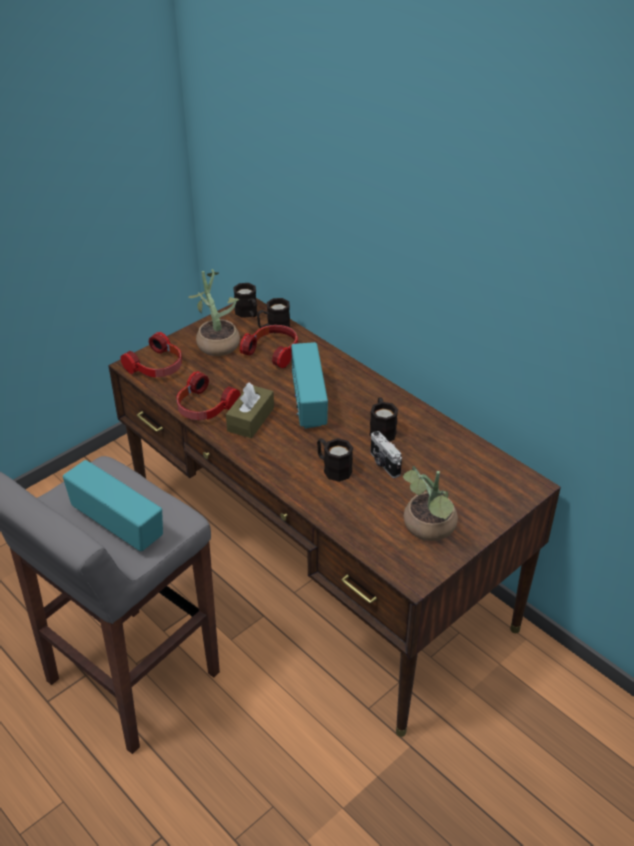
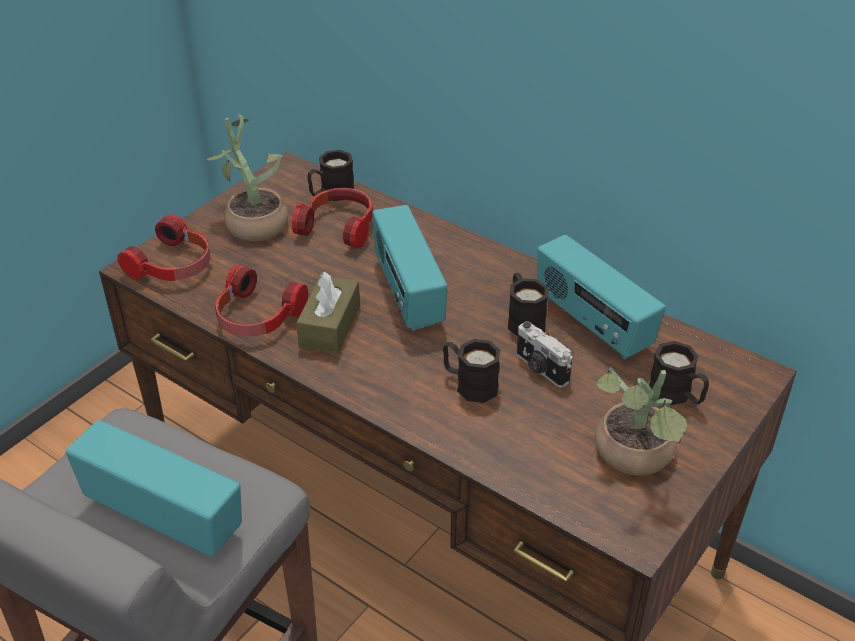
camera: 10 degrees left, 0 degrees up
black mug [233,283,257,318] -> black mug moved to [649,341,709,406]
none -> radio [537,235,666,360]

